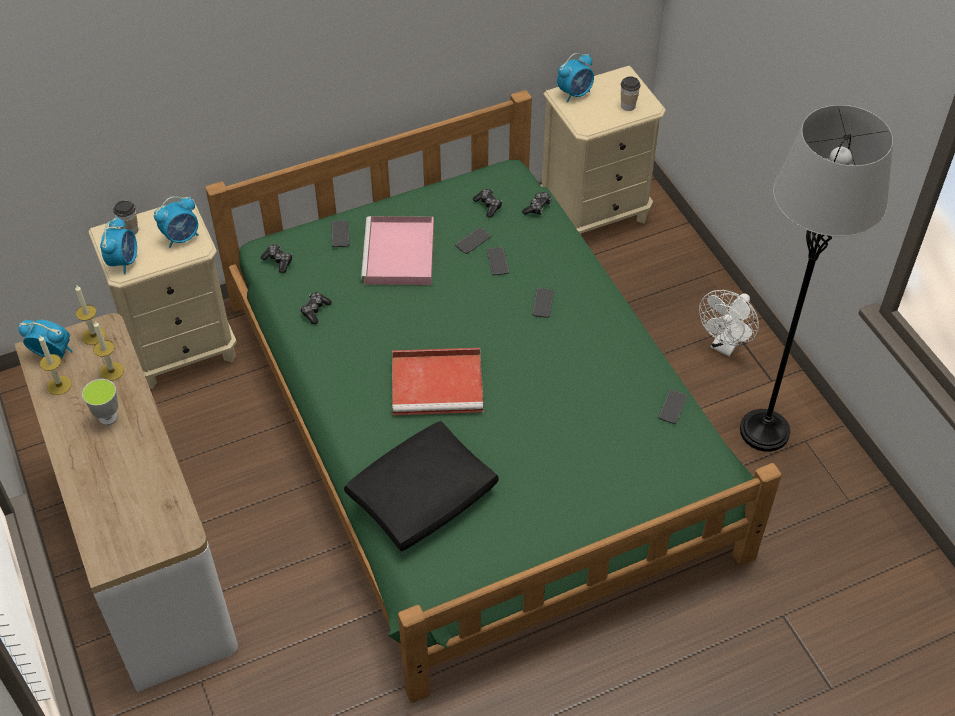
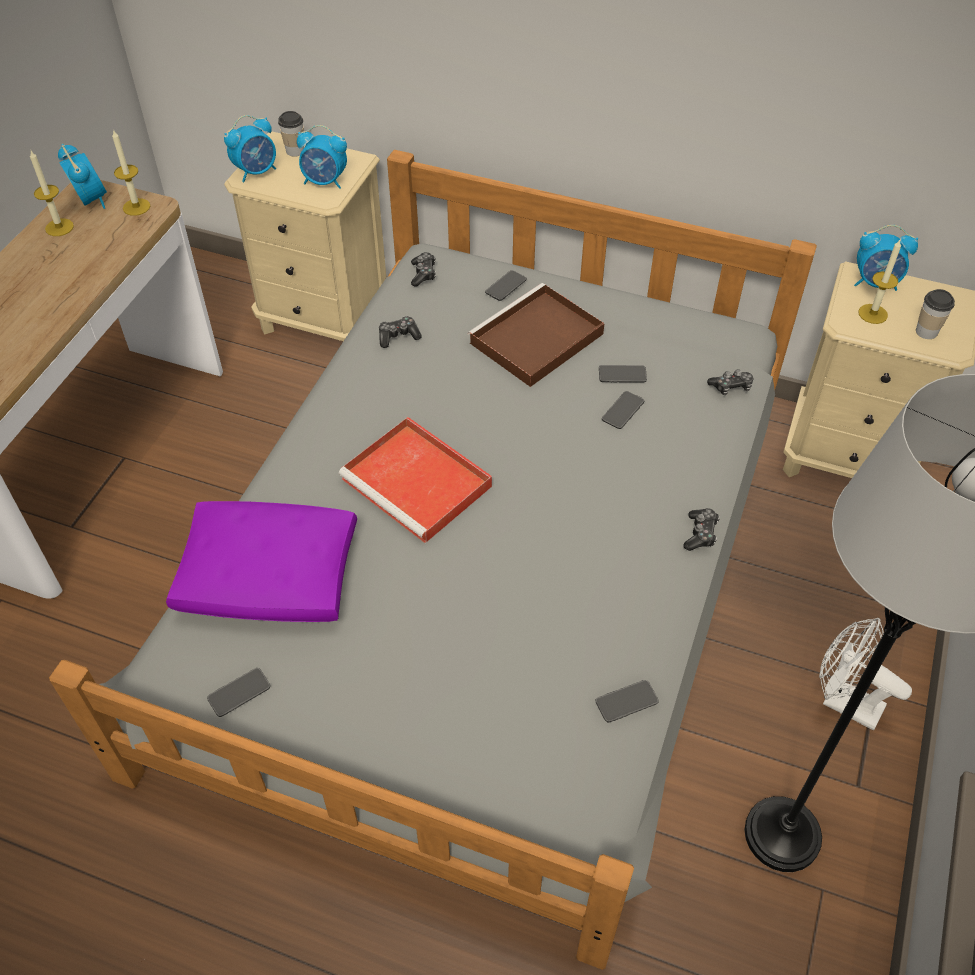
camera: 45 degrees right, 0 degrees up
cup [82,379,118,425] -> none
candle [93,321,124,381] -> candle moved to [858,240,901,324]
green bed [205,90,782,703] -> grey bed [49,150,817,970]
black pillow [344,421,499,551] -> purple pillow [166,501,357,622]
pink tray [361,216,434,285] -> brown tray [468,283,605,387]
game controller [473,188,502,218] -> game controller moved to [683,508,720,551]
phone [532,288,554,318] -> phone moved to [207,668,270,717]
white fan [699,290,759,357] -> white fan turned 45 degrees clockwise [819,618,912,730]

